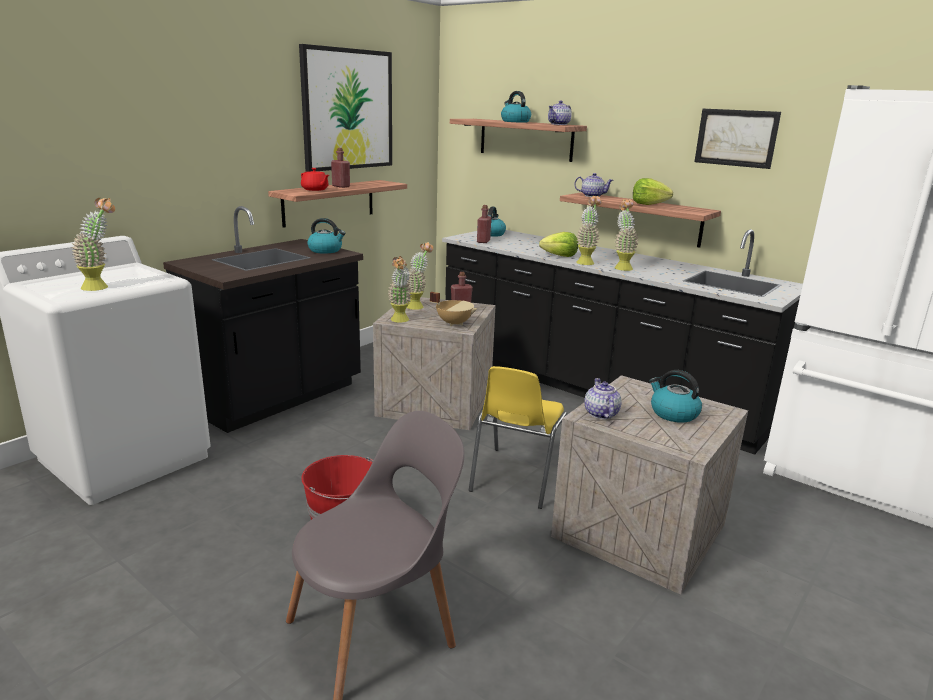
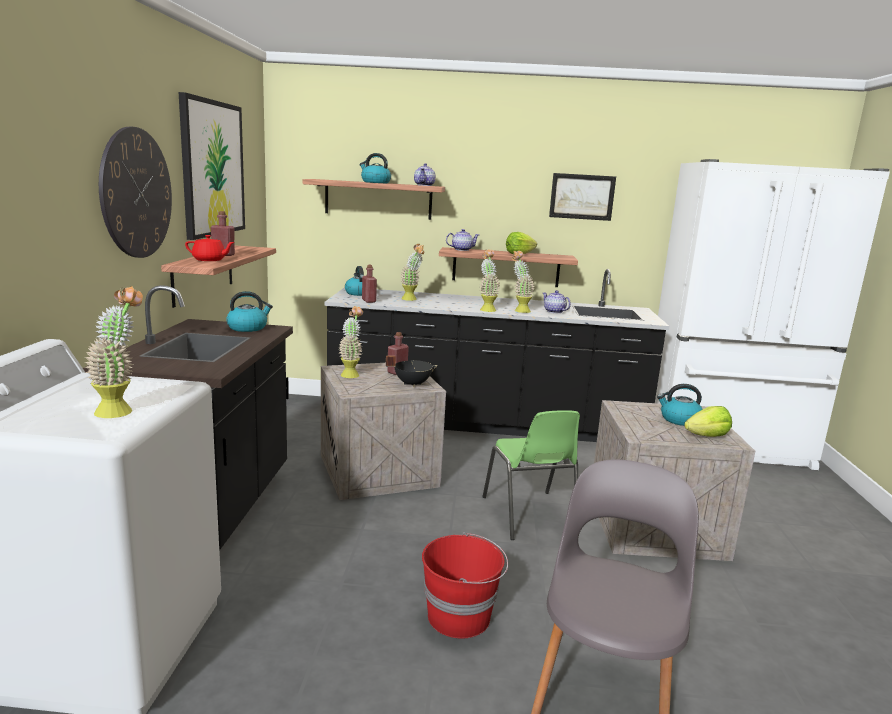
camera: 35 degrees left, 5 degrees down
potted plant [388,256,412,323] -> potted plant moved to [400,244,424,301]
beige cooking pot [430,292,477,326] -> black cooking pot [386,356,437,387]
yellow chair [469,366,568,509] -> green chair [482,410,580,540]
lettuce [539,232,578,257] -> lettuce moved to [684,406,732,437]
teapot [584,378,622,419] -> teapot moved to [543,290,571,313]
none -> wall clock [99,127,172,258]

